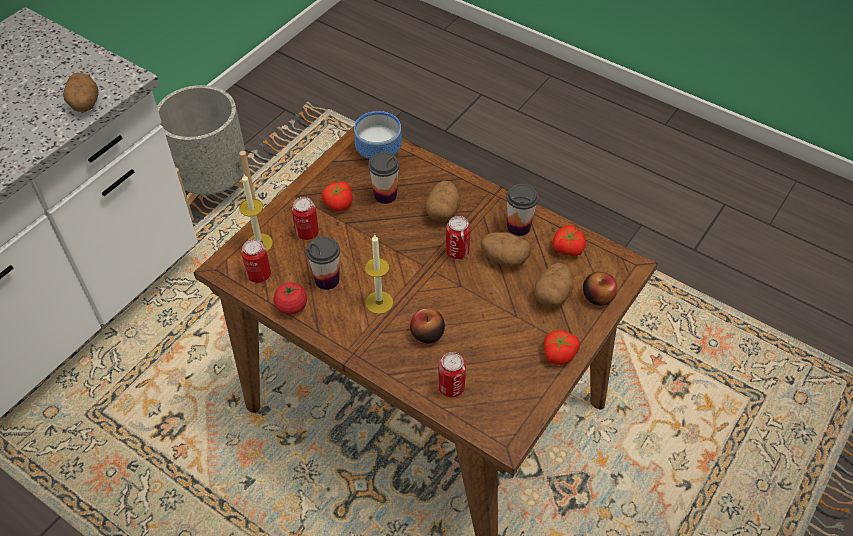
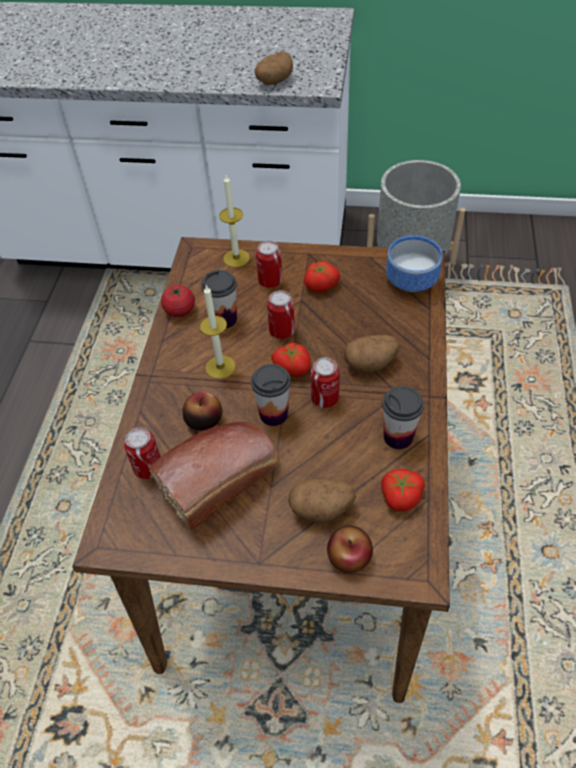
camera: 65 degrees right, 0 degrees up
can [241,239,271,283] -> can moved to [267,290,295,339]
cup [368,152,400,204] -> cup moved to [251,364,291,426]
potato [481,232,531,267] -> none
tomato [544,330,580,365] -> tomato moved to [271,342,311,377]
none -> bread [149,422,279,530]

